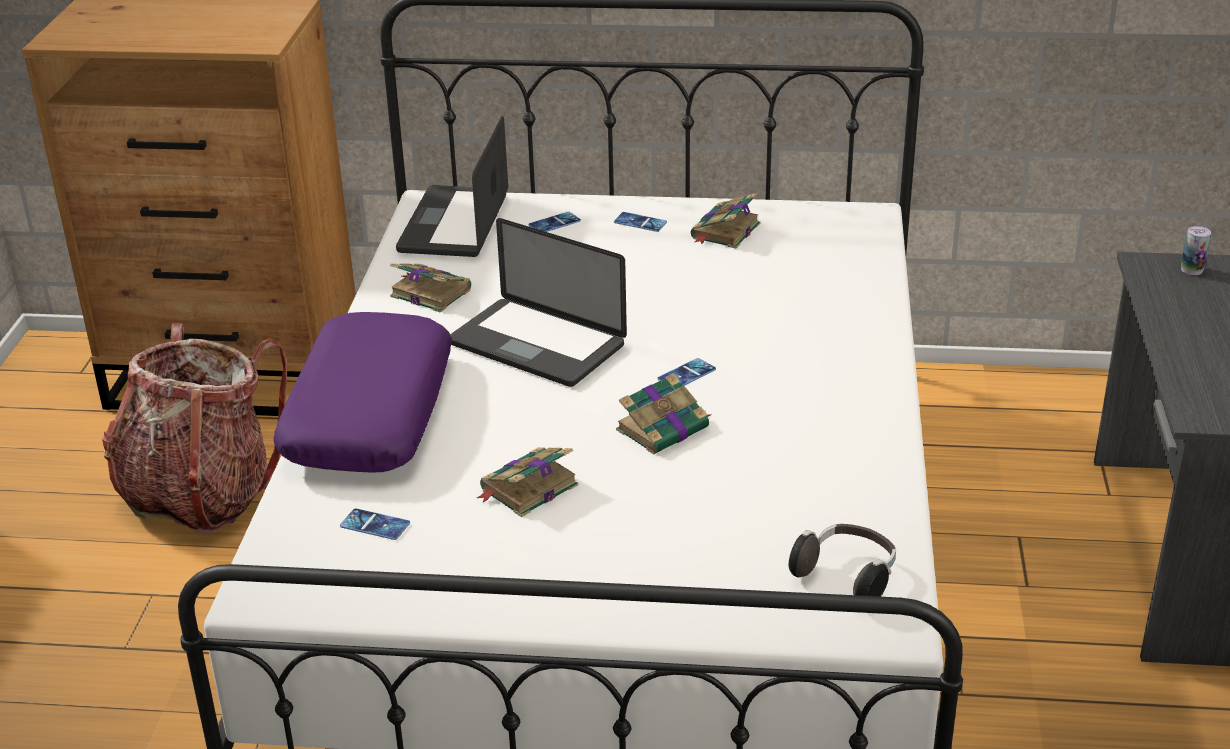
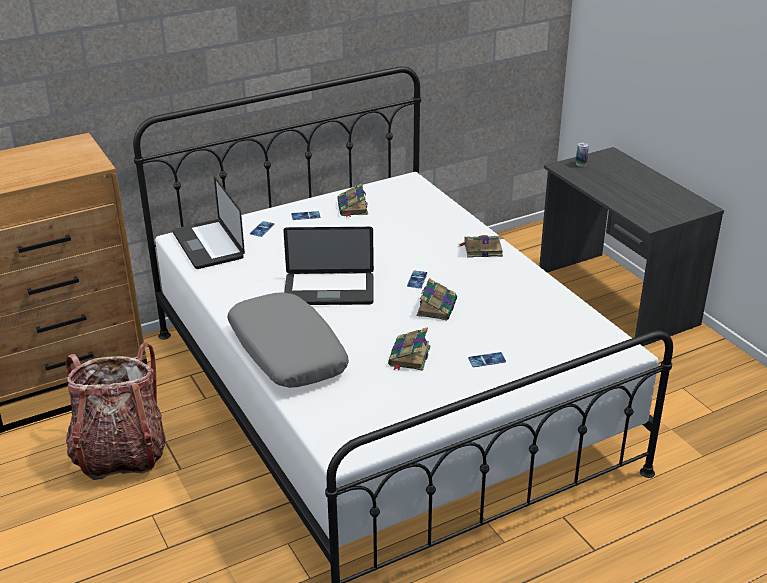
camera: 35 degrees left, 0 degrees up
purple pillow [274,312,452,472] -> grey pillow [227,292,349,388]
phone [340,508,410,540] -> phone moved to [468,352,506,367]
book [390,264,471,313] -> book moved to [459,235,504,258]
headphones [789,524,896,597] -> none

